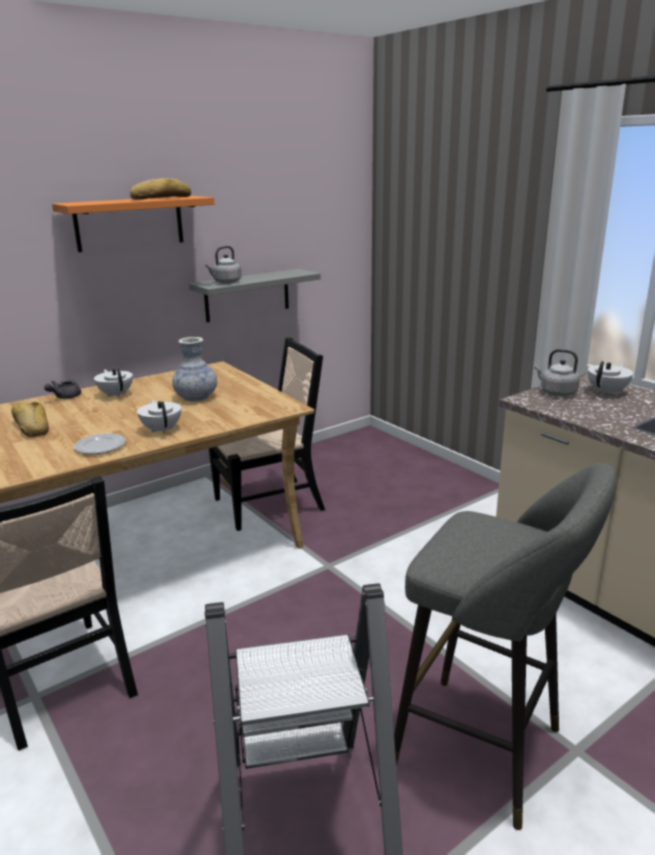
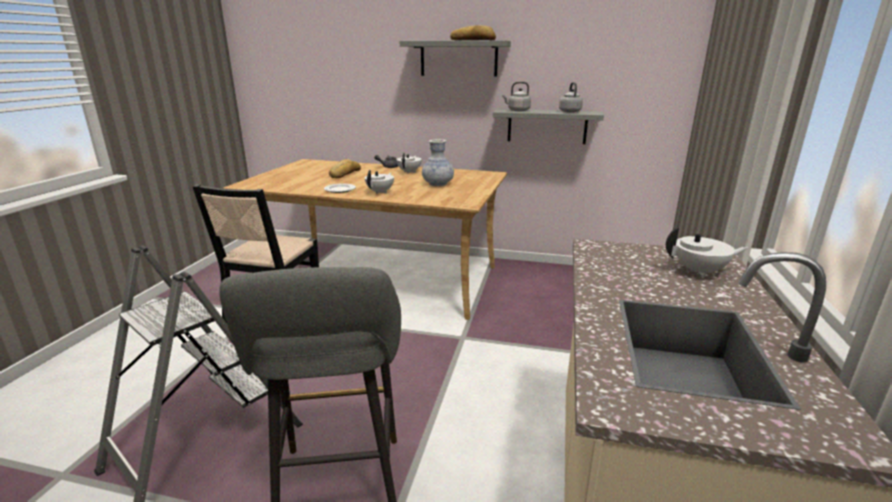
camera: 50 degrees right, 0 degrees up
orange shelf [52,196,214,252] -> grey shelf [400,40,511,77]
chair [209,337,325,531] -> none
grey kettle [534,349,580,396] -> grey kettle moved to [559,82,583,113]

